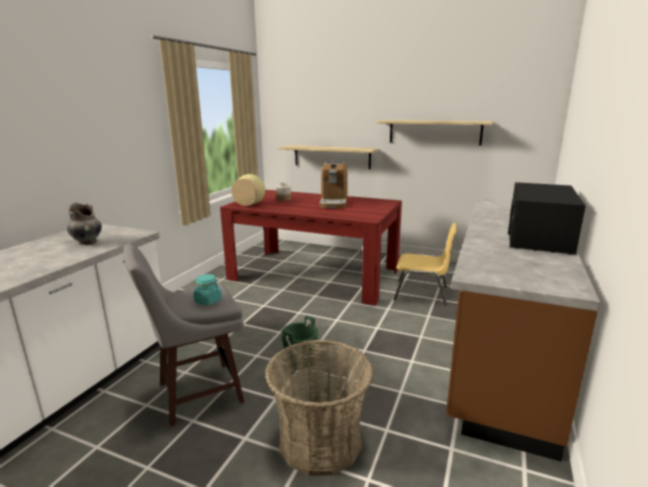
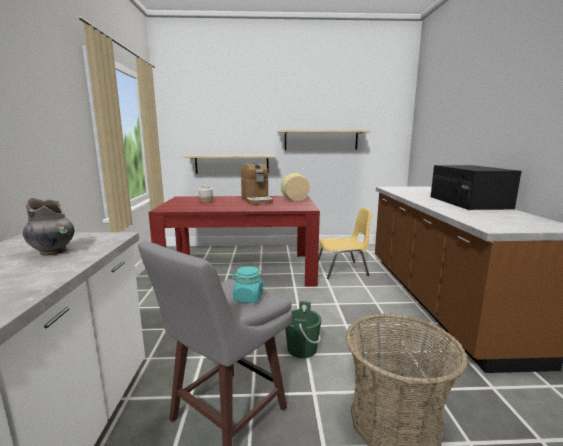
camera: 25 degrees left, 5 degrees down
vase [231,174,265,206] -> vase moved to [281,173,310,201]

